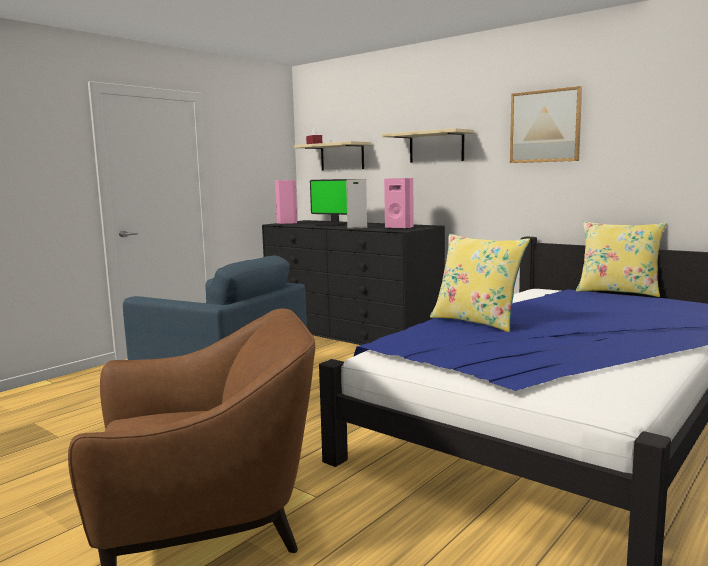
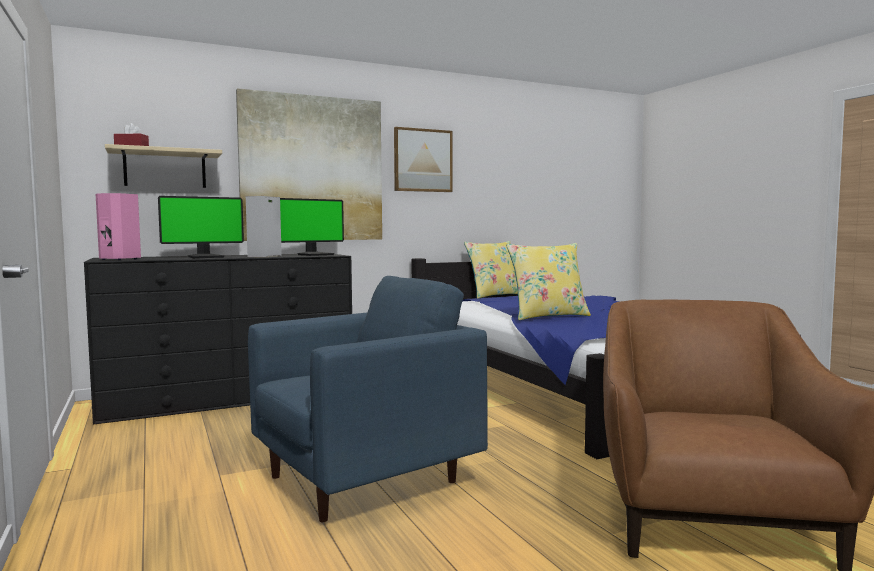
camera: 65 degrees left, 5 degrees down
beige shelf [382,128,474,163] -> picture [236,88,382,241]
pink speaker [384,178,414,229] -> monitor [280,198,344,256]

